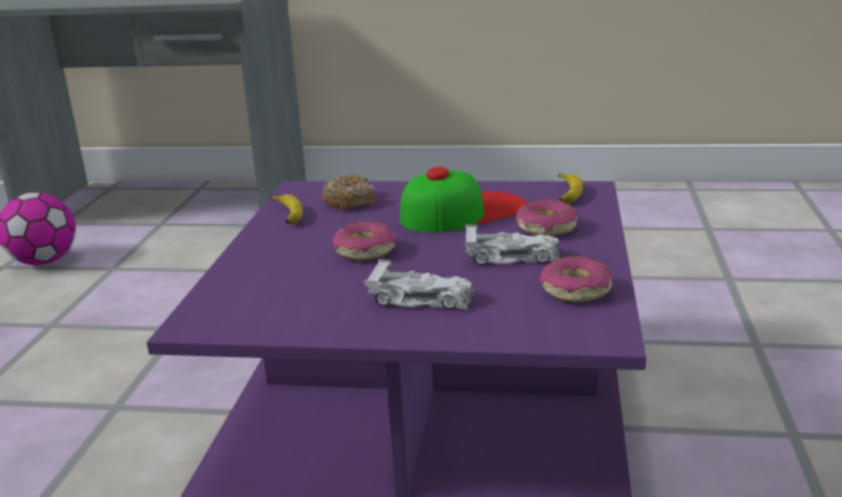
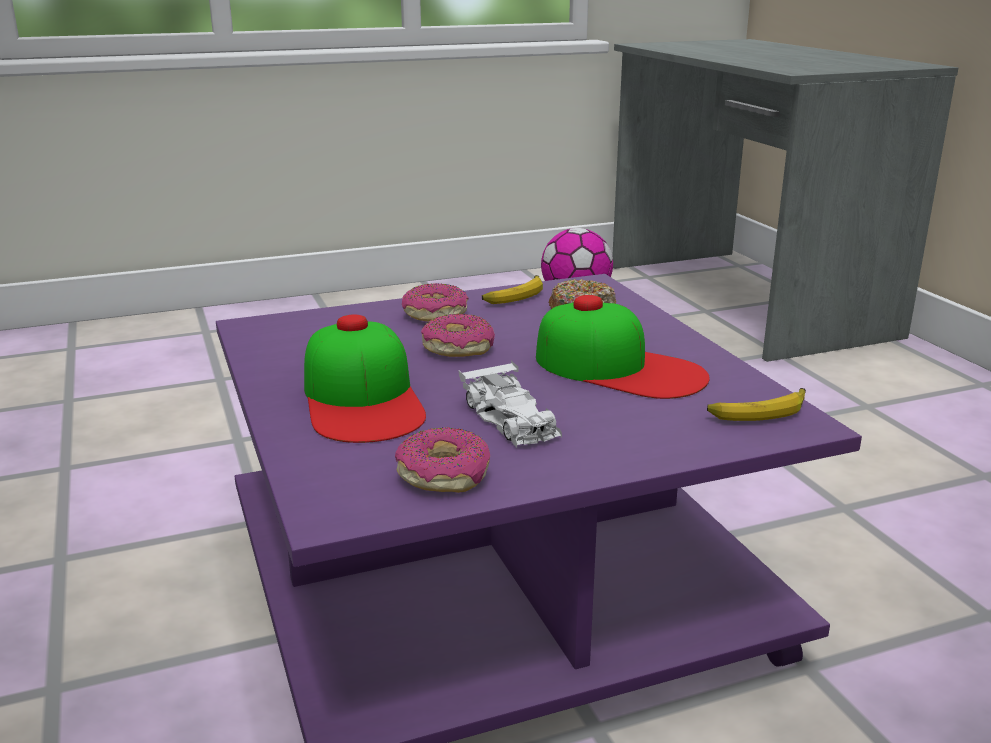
camera: 60 degrees right, 0 degrees up
white toy car [364,259,475,310] -> cap [304,315,426,443]
donut [515,199,577,236] -> donut moved to [402,283,469,322]

